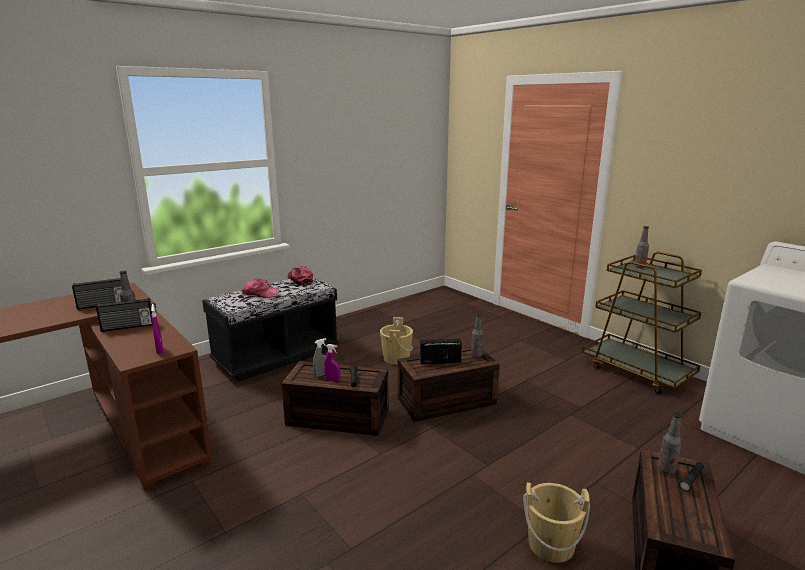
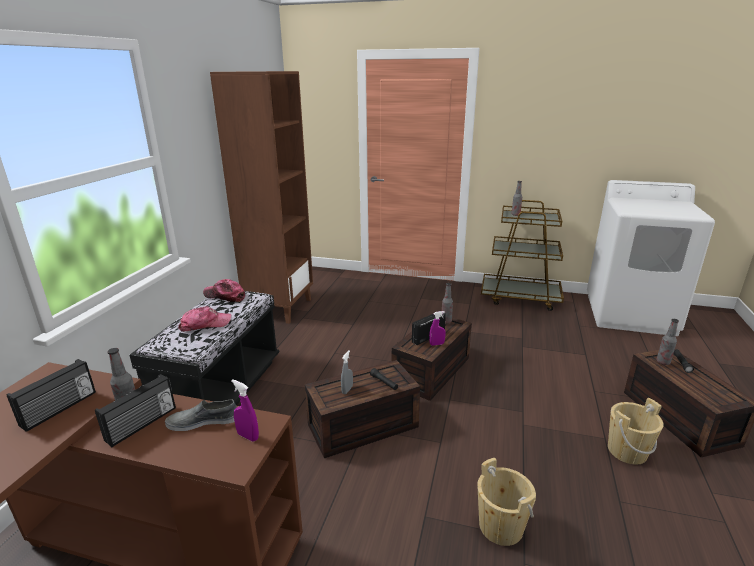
camera: 35 degrees left, 5 degrees up
purple spray bottle [324,344,340,382] -> purple spray bottle moved to [429,311,446,346]
beige bucket [380,317,413,365] -> beige bucket moved to [477,458,536,546]
none -> grey shoe [165,399,237,431]
none -> brown bookcase [210,71,313,324]

